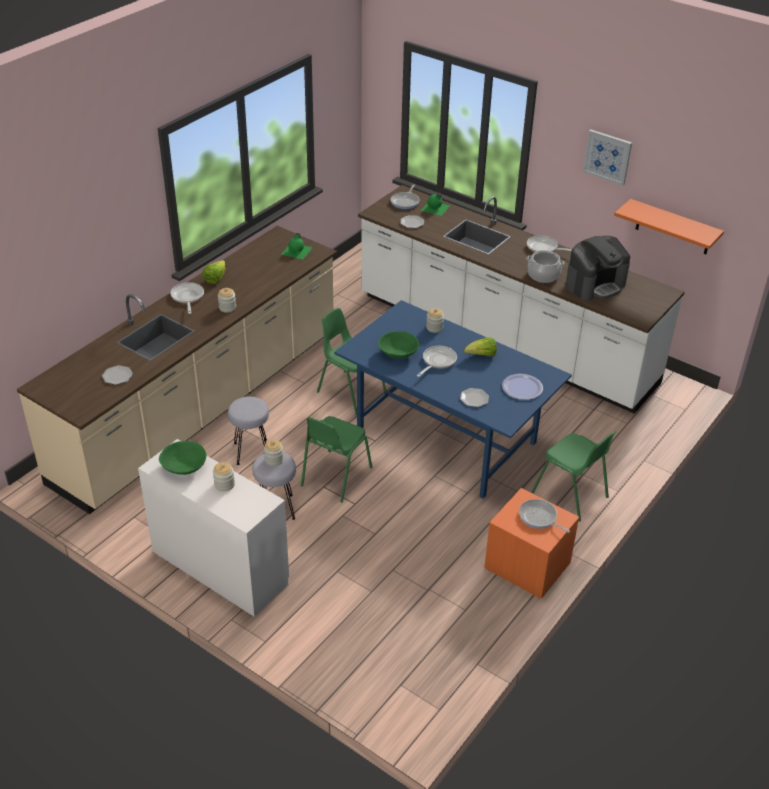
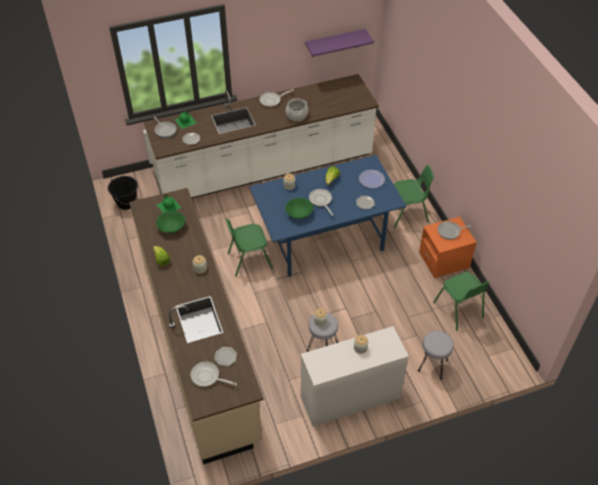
camera: 55 degrees left, 10 degrees up
green bowl [159,441,206,475] -> green bowl moved to [156,211,185,233]
frying pan [171,282,204,314] -> frying pan moved to [191,362,237,387]
grey stool [228,397,269,465] -> grey stool moved to [418,331,454,379]
green chair [301,416,372,503] -> green chair moved to [433,272,489,331]
coffee machine [565,236,630,301] -> none
picture [583,129,632,186] -> none
orange shelf [614,199,724,254] -> purple shelf [305,29,374,57]
none -> black bucket [108,176,138,210]

